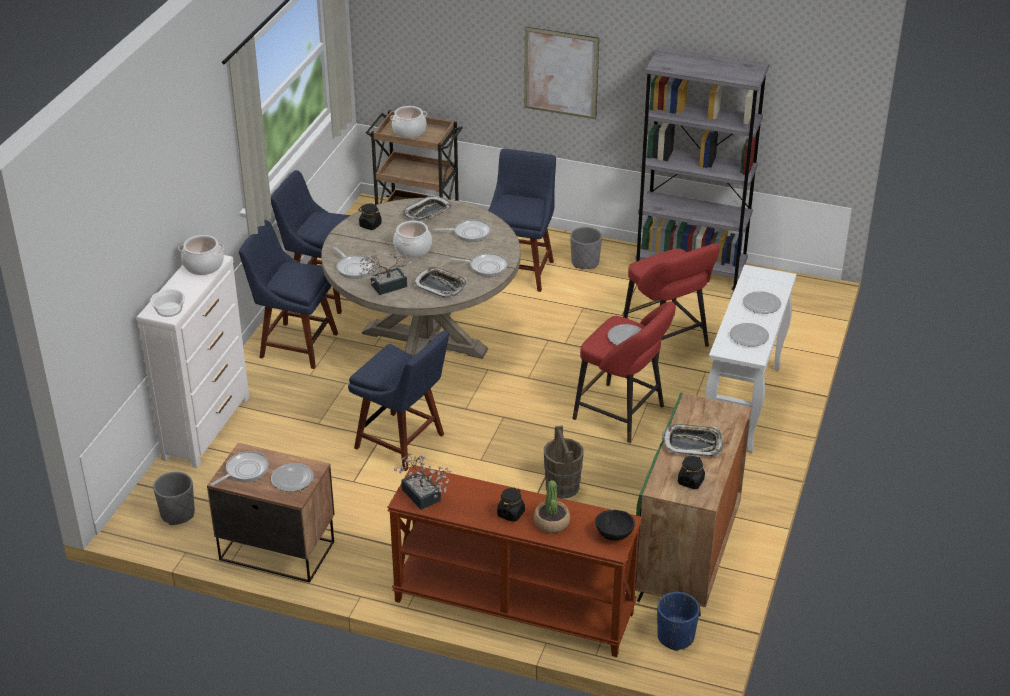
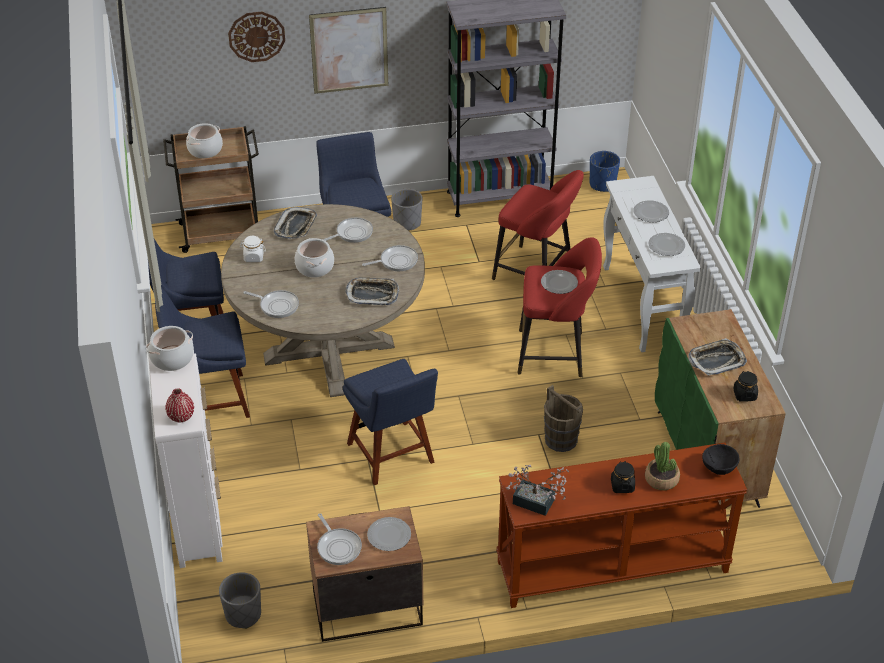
camera: 30 degrees left, 5 degrees up
bowl [150,289,185,317] -> red vase [165,388,194,422]
frying pan [210,451,269,486] -> frying pan turned 135 degrees clockwise [317,513,362,565]
blue chair [348,330,449,471] -> blue chair turned 60 degrees clockwise [343,359,438,485]
black jar [359,204,382,230] -> white jar [240,236,265,262]
potted plant [359,249,411,295] -> none
blue planter [657,592,700,651] -> blue planter moved to [590,151,620,192]
none -> wall clock [228,12,285,62]

